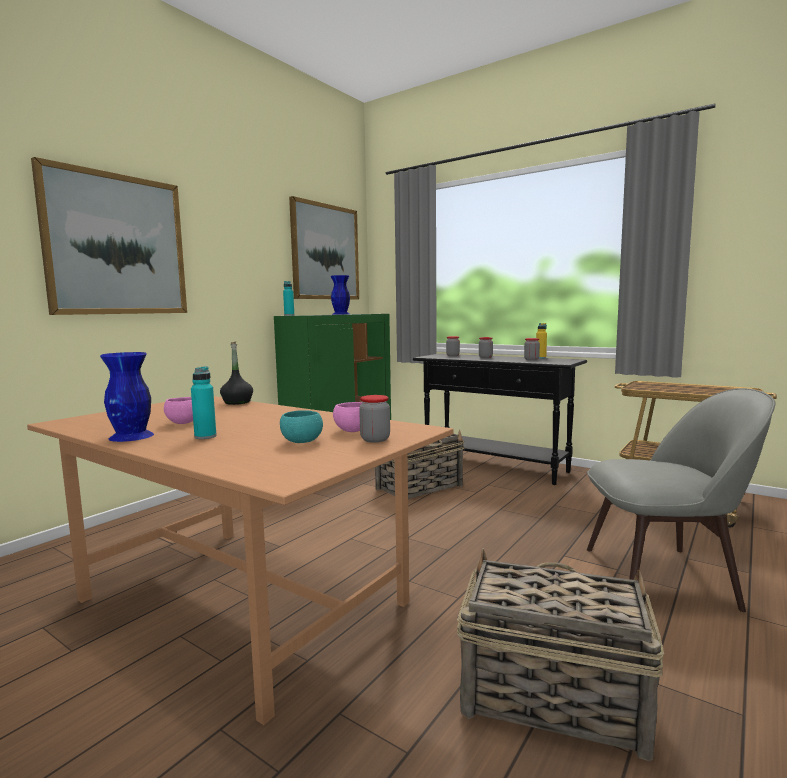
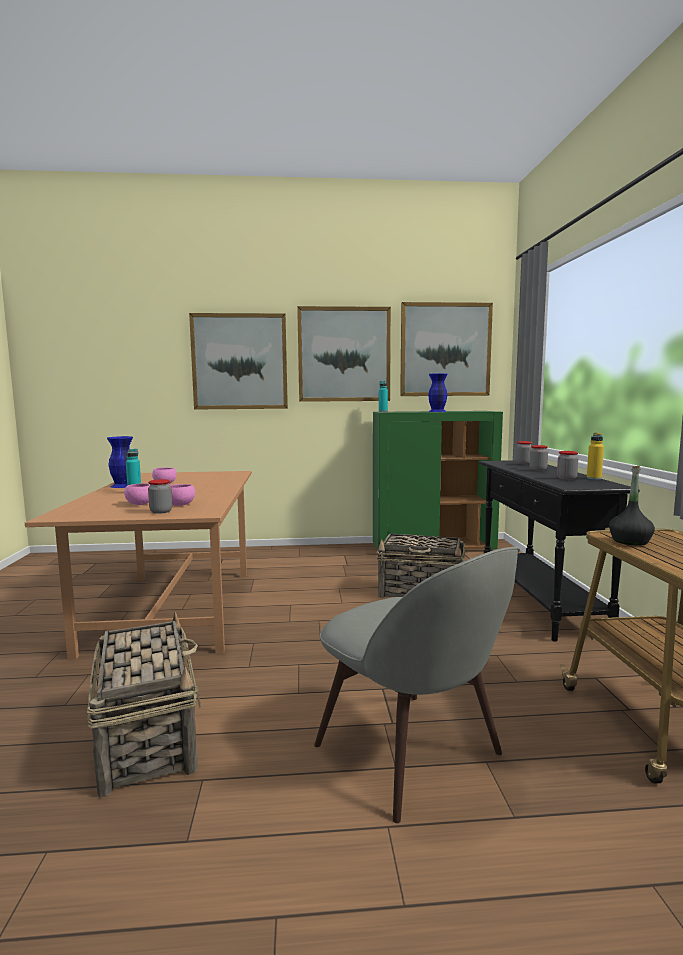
camera: 50 degrees right, 0 degrees up
black bottle [220,342,253,405] -> black bottle moved to [609,466,655,545]
turquoise bowl [280,410,323,443] -> pink bowl [124,483,150,505]
none -> picture [297,306,391,402]

